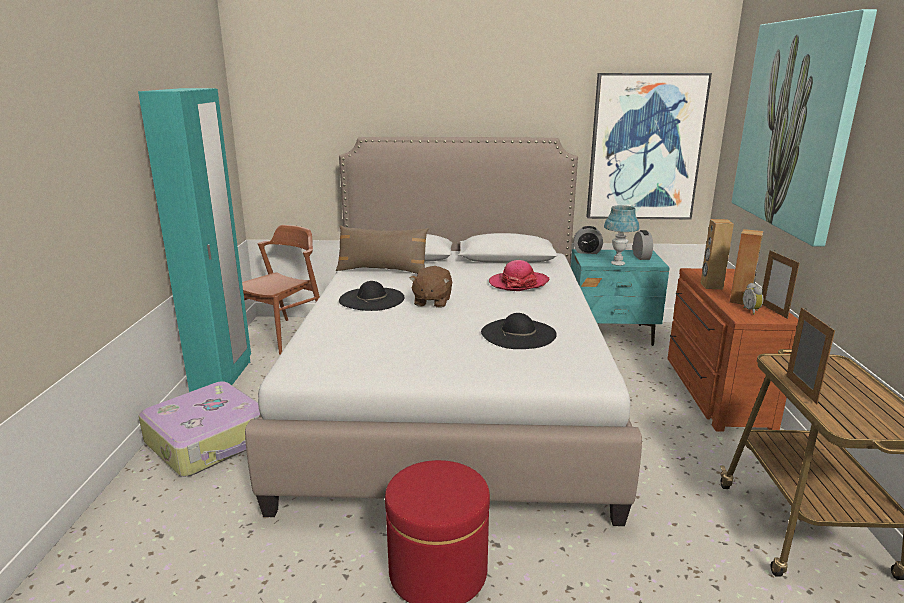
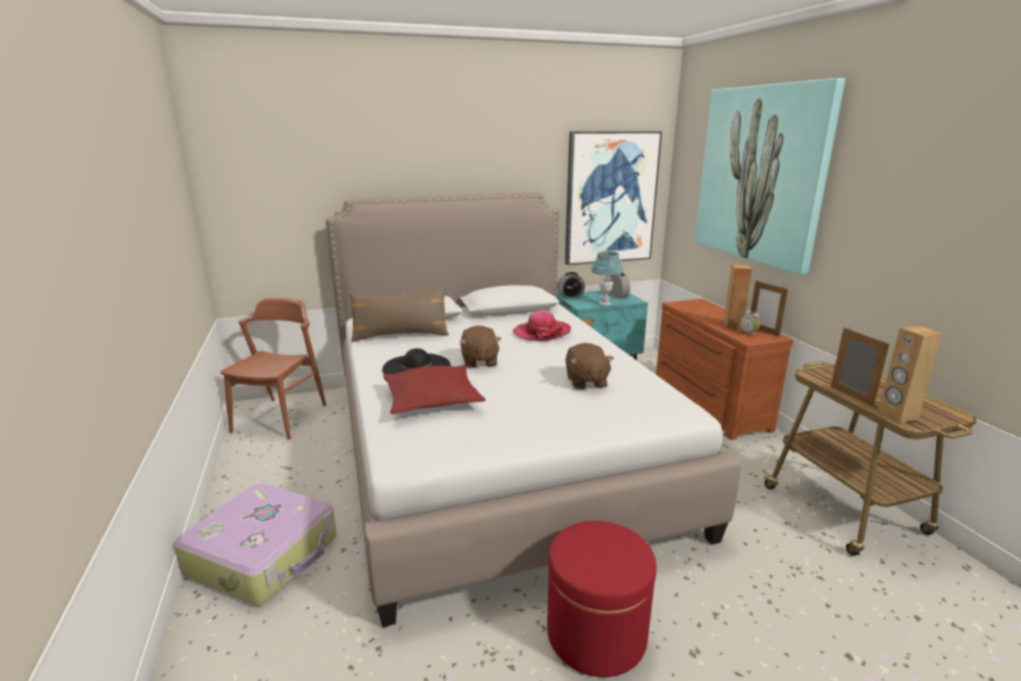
camera: 20 degrees left, 0 degrees up
turquoise wardrobe [138,88,251,392] -> none
black hat [481,313,557,349] -> brown plush toy [565,343,614,390]
brown speaker [701,219,734,289] -> brown speaker moved to [878,325,942,423]
none -> red pillow [383,365,486,414]

